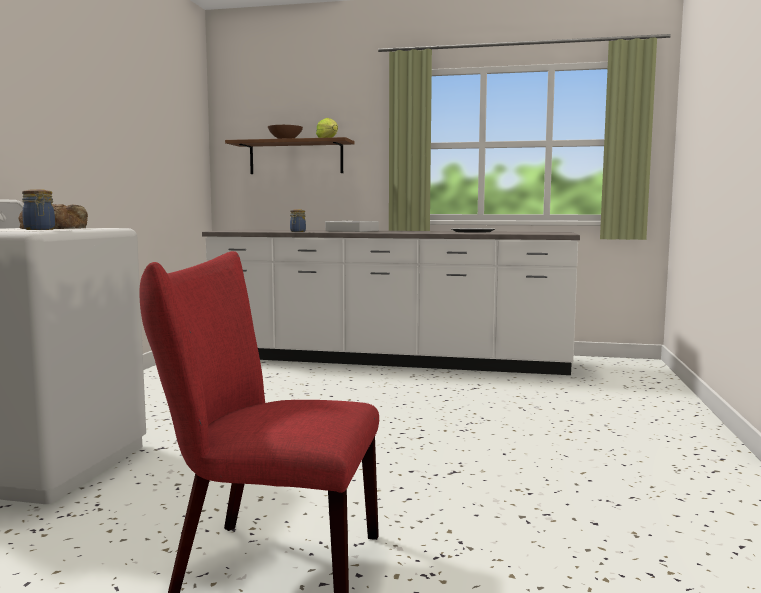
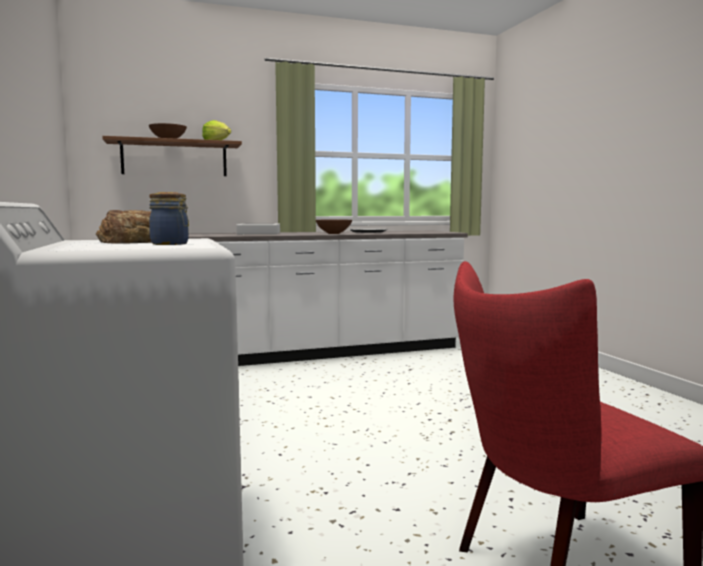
camera: 30 degrees left, 0 degrees up
jar [290,210,306,232] -> none
none -> brown bowl [316,220,352,234]

